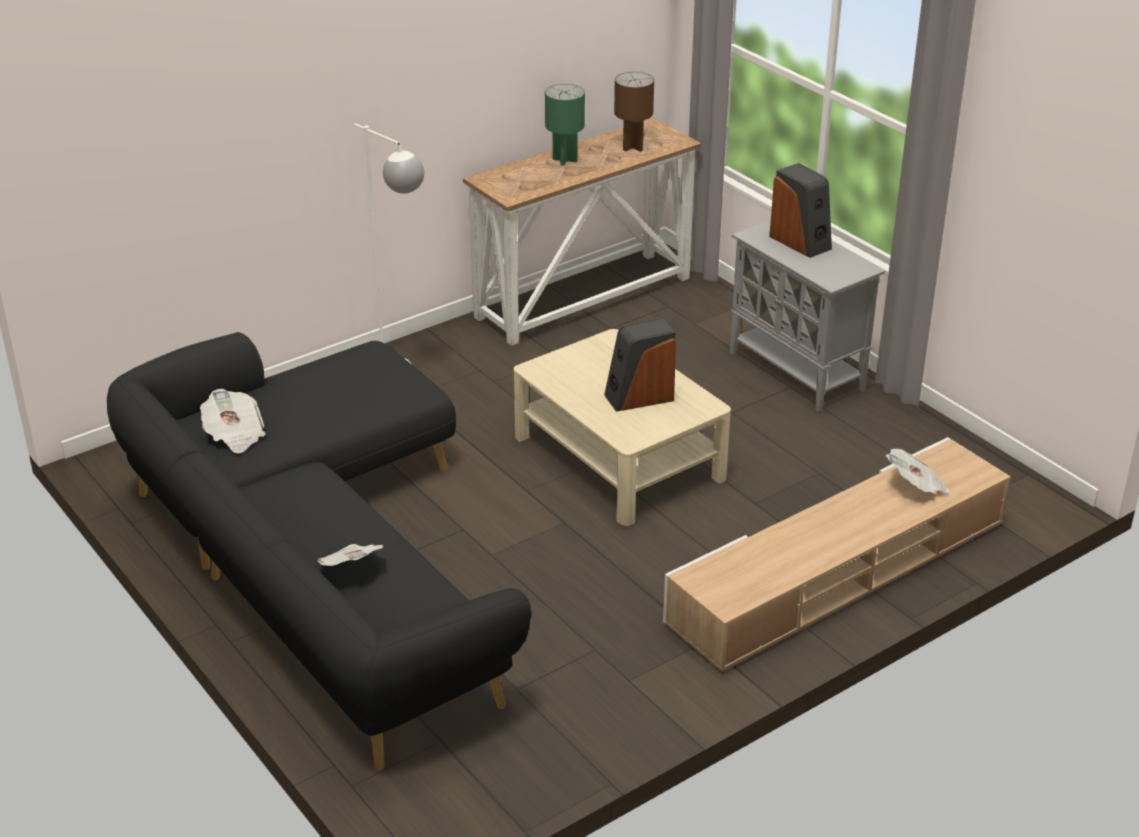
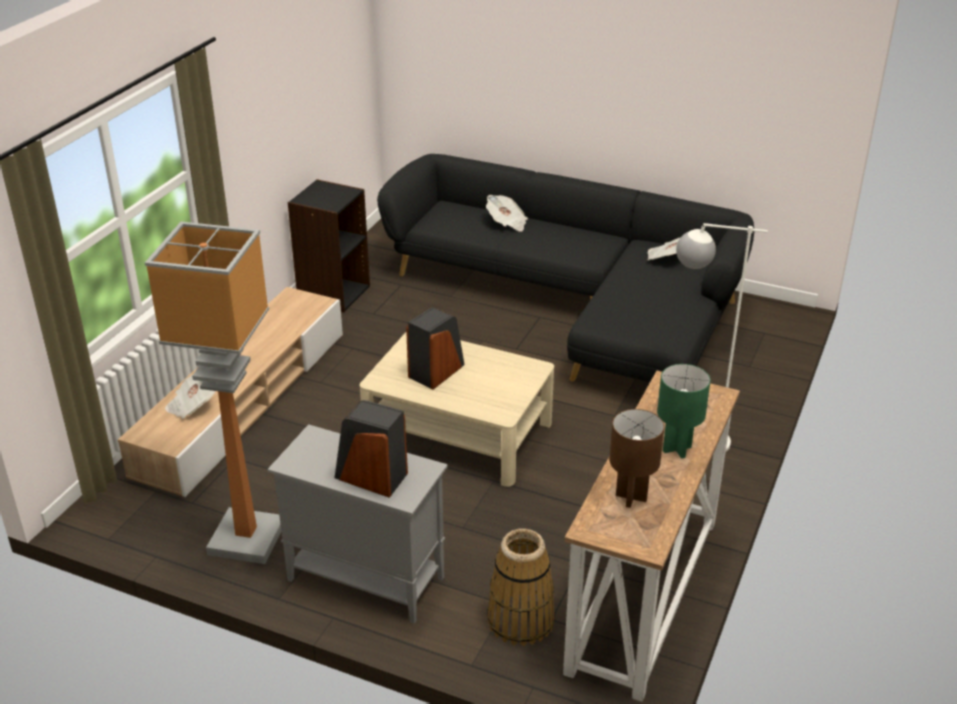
camera: 150 degrees right, 0 degrees up
none -> floor lamp [145,222,281,564]
none -> black bookcase [288,179,370,312]
none -> basket [487,529,555,646]

